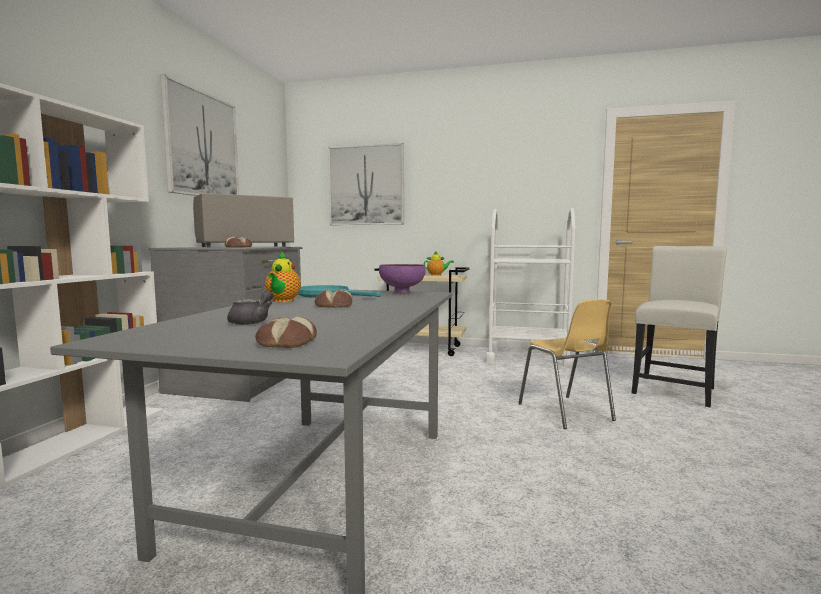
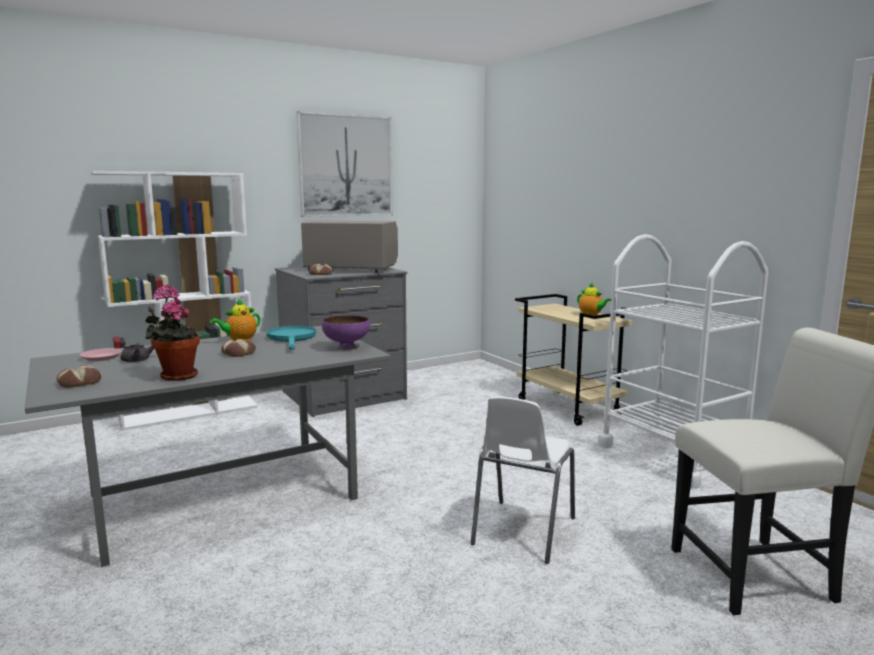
camera: 45 degrees right, 5 degrees up
picture [328,143,404,225] -> none
yellow chair [518,299,616,429] -> white chair [470,396,575,564]
none -> pink plate [80,348,122,361]
none -> potted plant [145,285,200,381]

